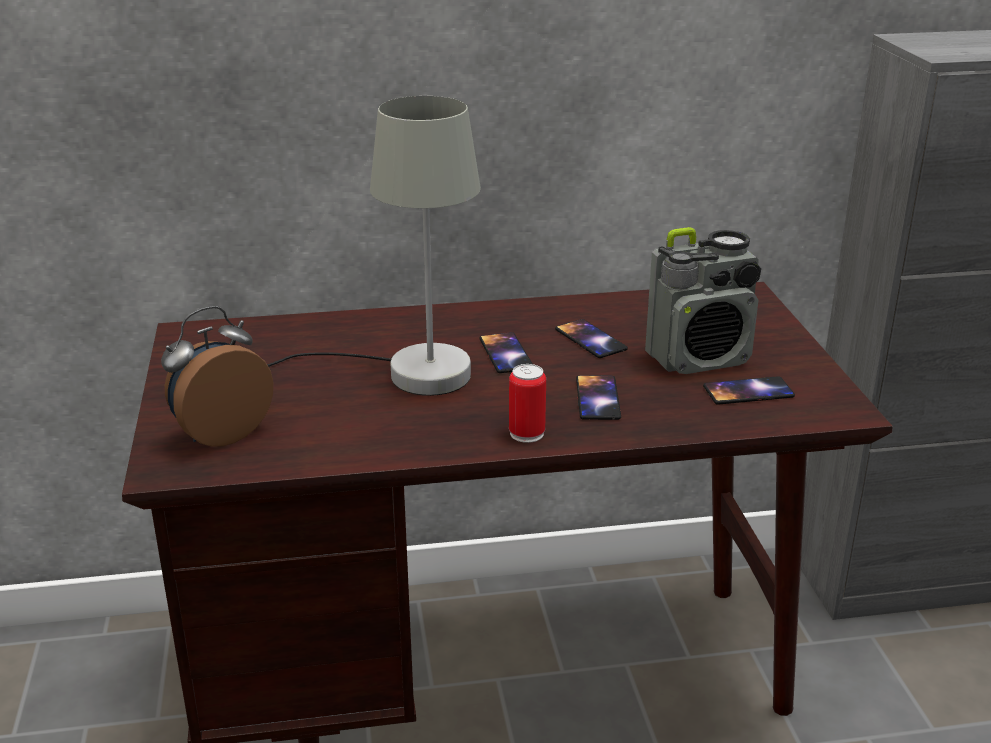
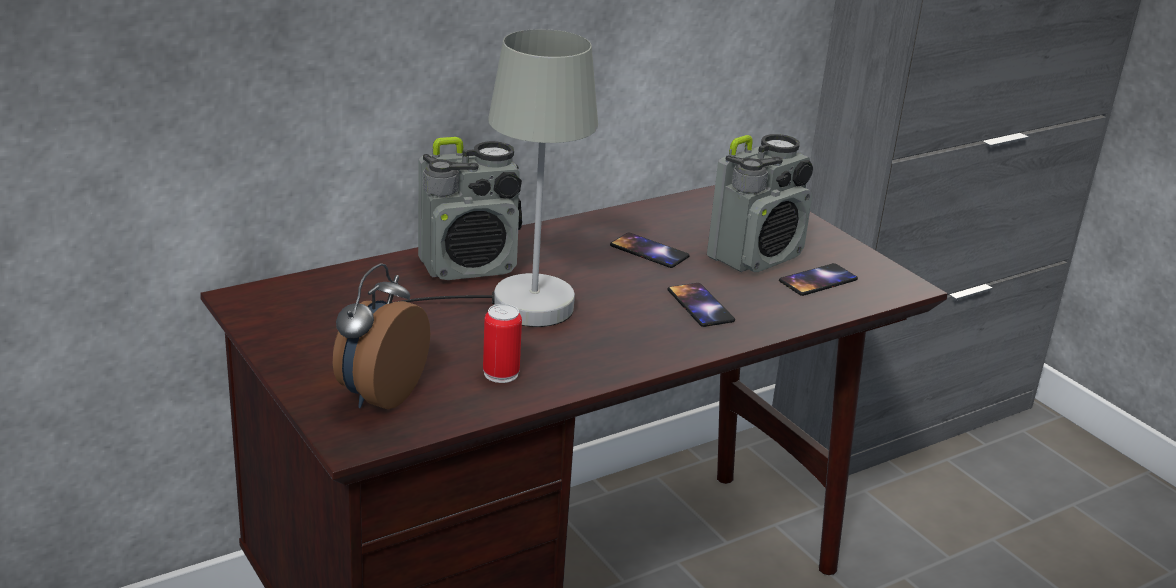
camera: 25 degrees left, 0 degrees up
phone [479,332,533,373] -> none
can [509,364,546,443] -> can moved to [483,304,522,383]
none -> radio [418,137,522,280]

